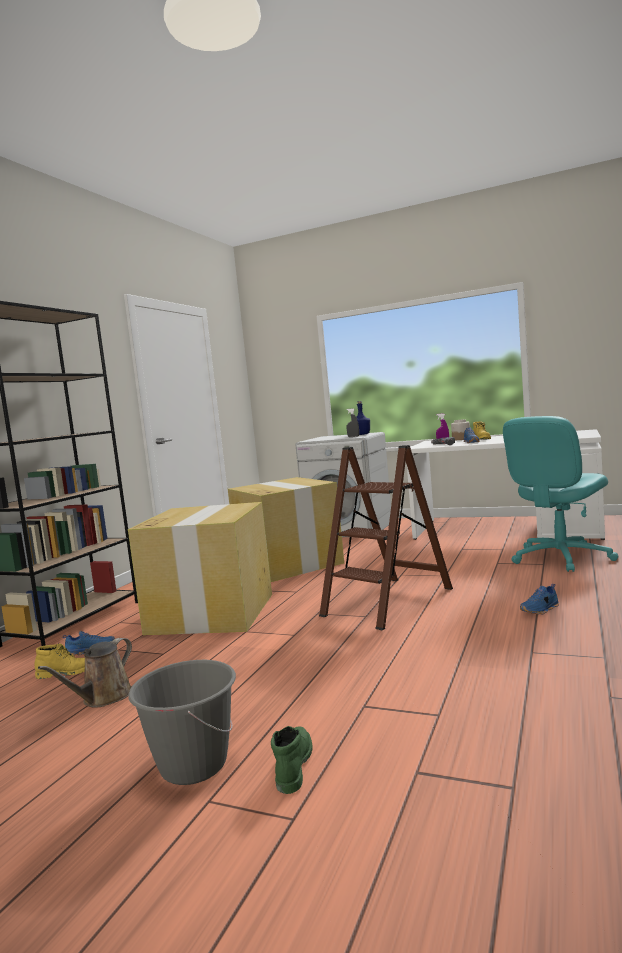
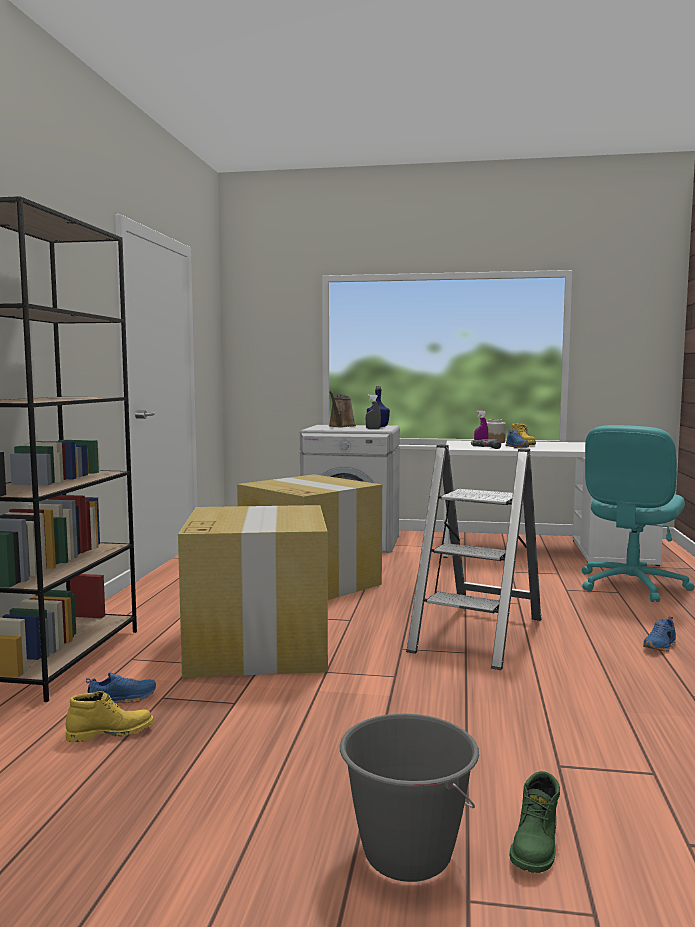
camera: 15 degrees left, 0 degrees up
brown watering can [38,638,132,708] -> brown watering can moved to [329,391,356,427]
green boot [271,726,313,794] -> green boot turned 150 degrees counterclockwise [509,771,560,873]
brown step ladder [319,445,453,630] -> grey step ladder [406,444,541,670]

